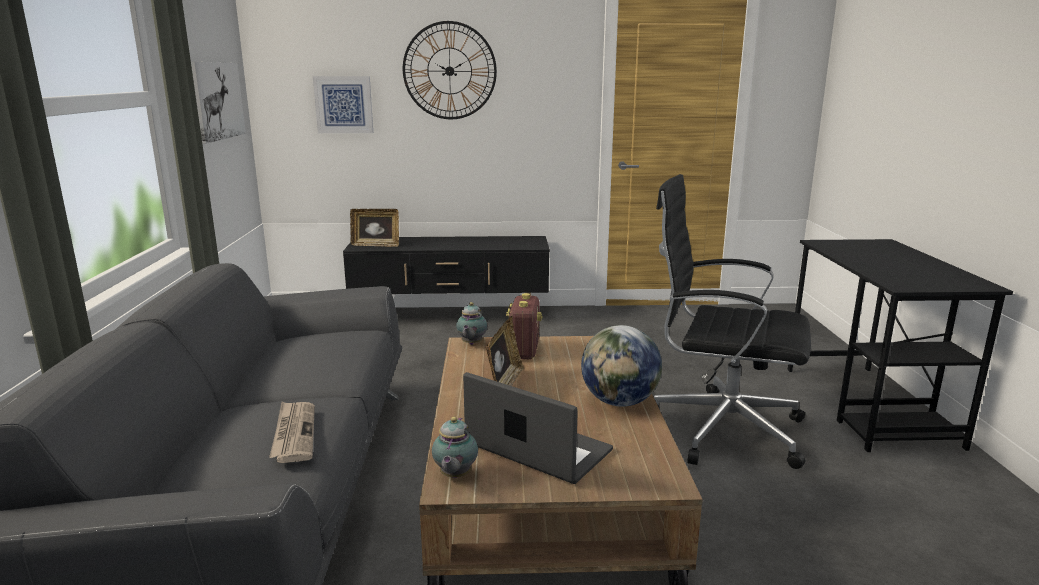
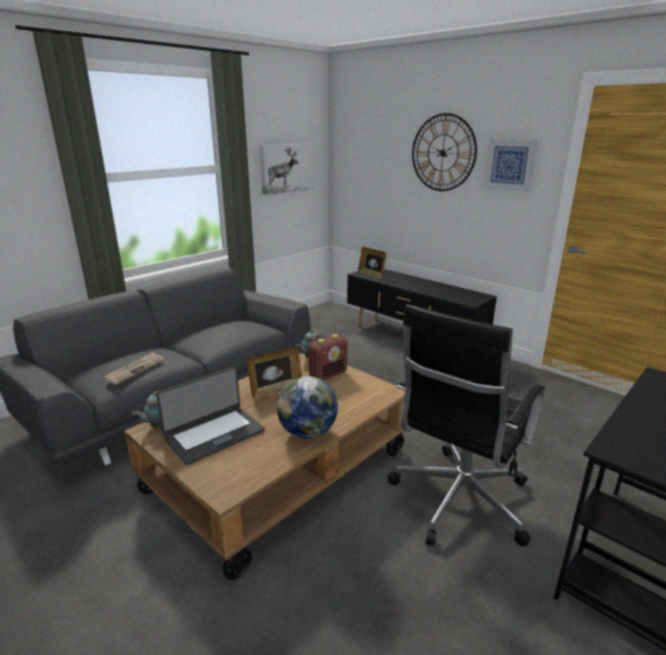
camera: 45 degrees right, 5 degrees up
picture [313,76,373,133] -> picture moved to [484,139,537,192]
laptop [463,372,613,484] -> laptop turned 60 degrees clockwise [156,366,265,465]
black office chair [654,174,811,469] -> black office chair turned 120 degrees counterclockwise [388,304,545,546]

